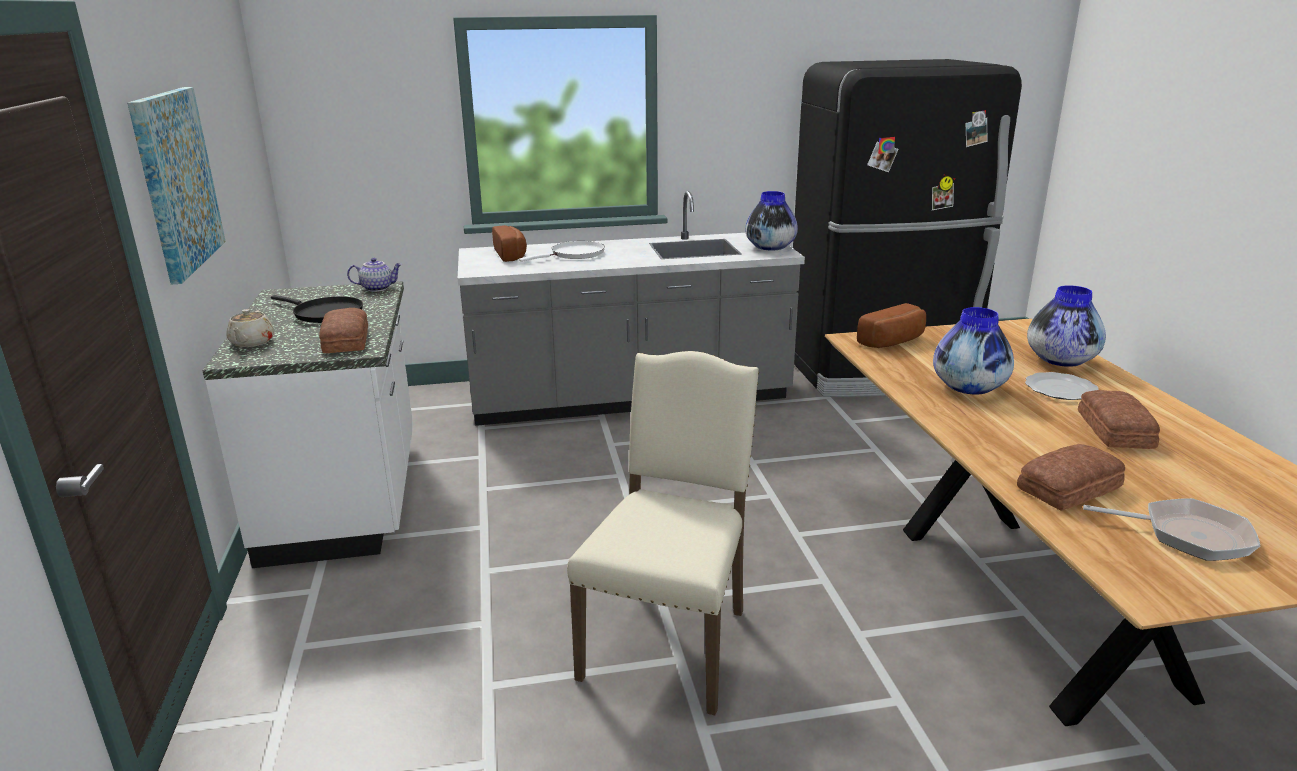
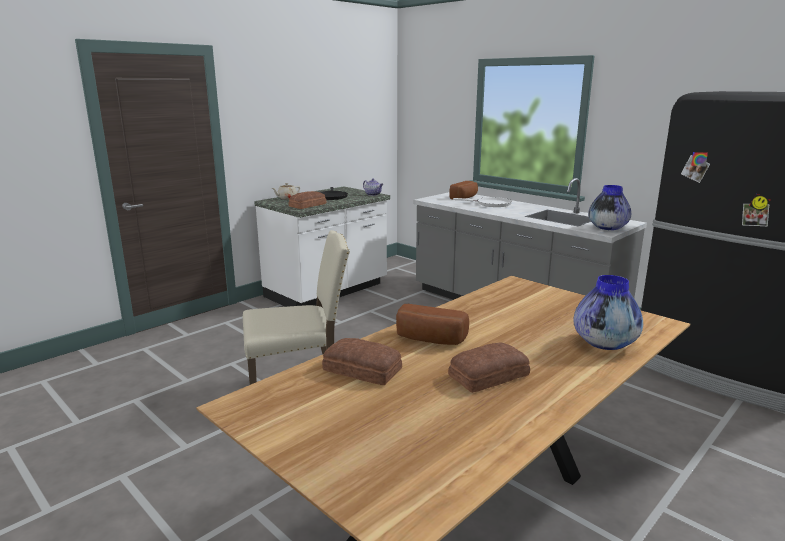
camera: 55 degrees right, 5 degrees down
picture [127,87,226,284] -> none
bread [857,303,926,348] -> bread moved to [396,304,469,345]
vase [933,307,1014,395] -> none
plate [1025,372,1099,400] -> none
frying pan [1083,498,1260,561] -> none

